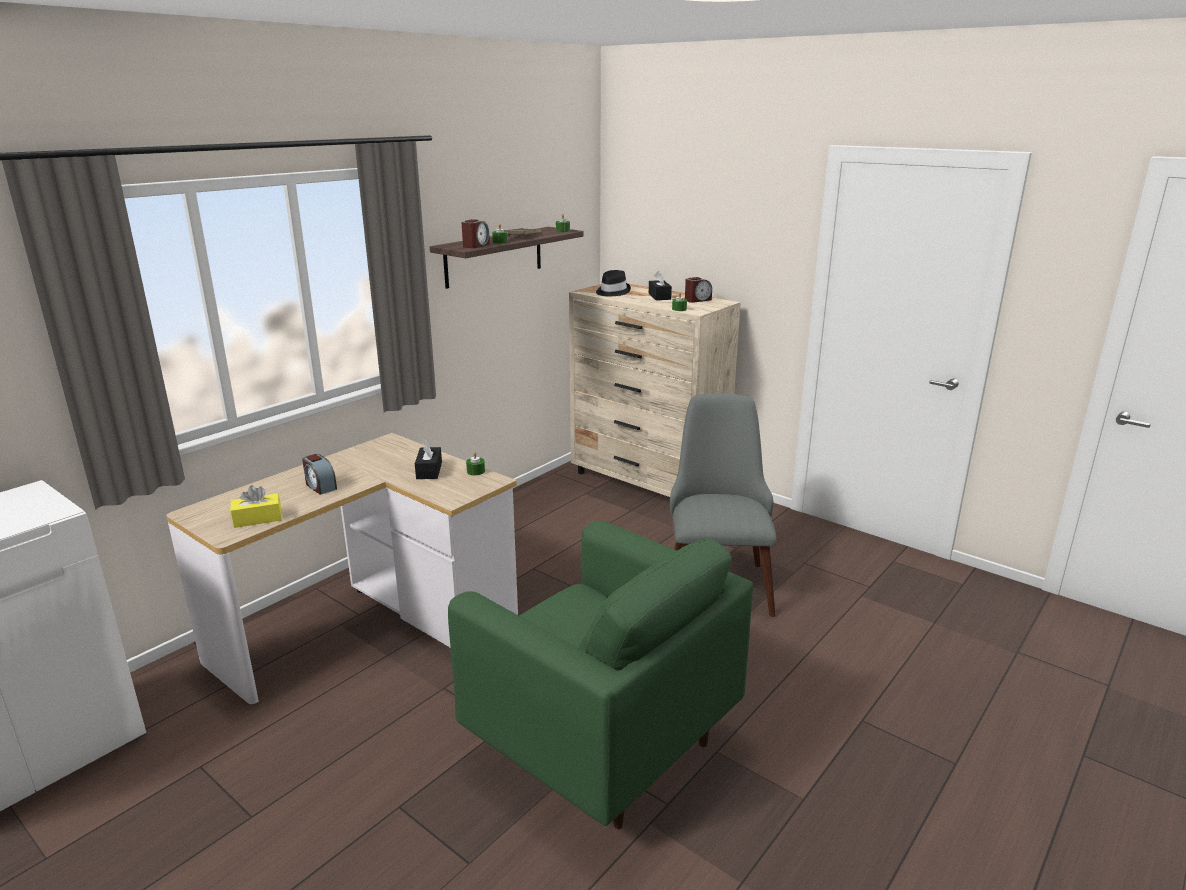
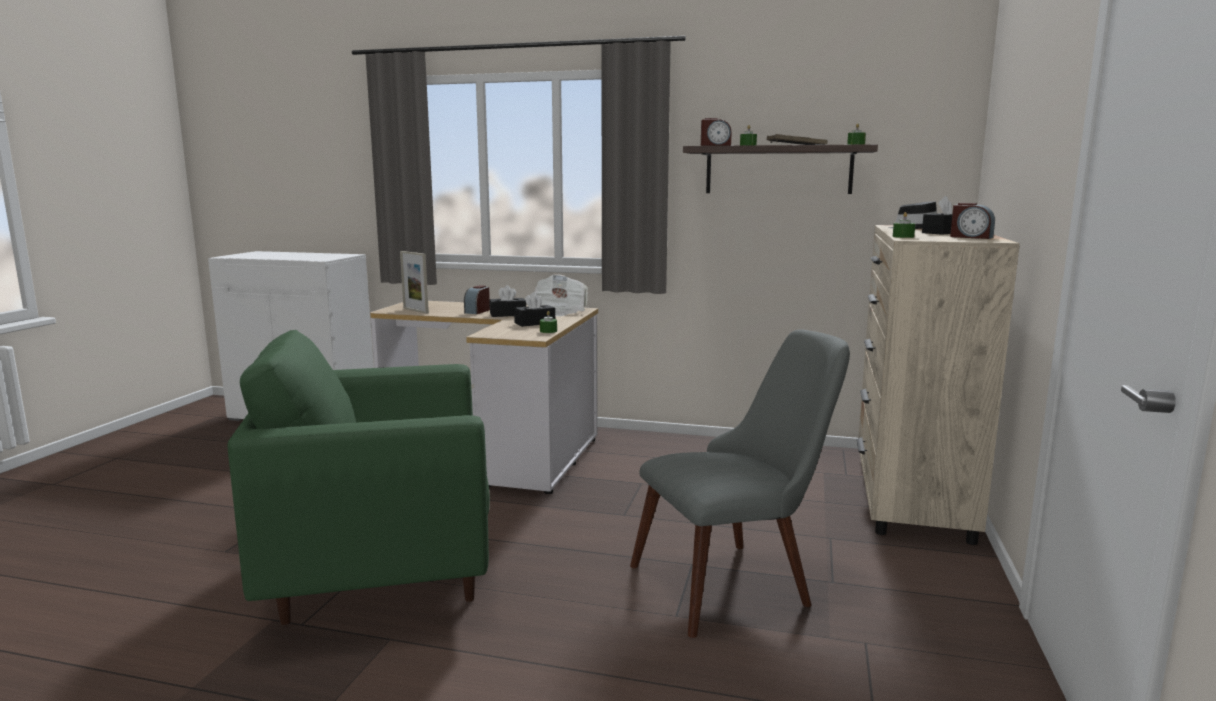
camera: 65 degrees right, 10 degrees down
yellow tissue box [230,485,282,528] -> picture frame [400,251,429,314]
green armchair [448,521,753,829] -> green armchair turned 60 degrees clockwise [227,330,490,625]
none -> black tissue box [490,285,526,317]
none -> newspaper [535,274,588,317]

